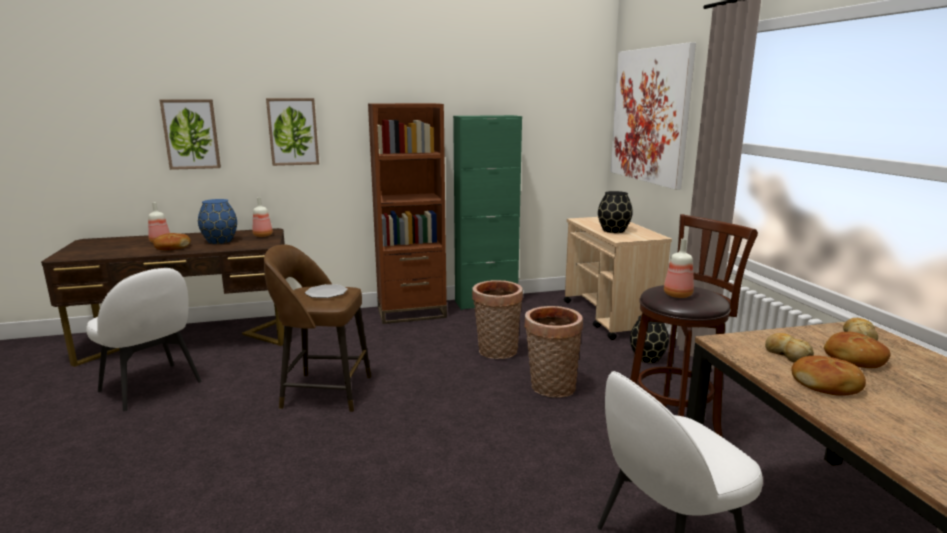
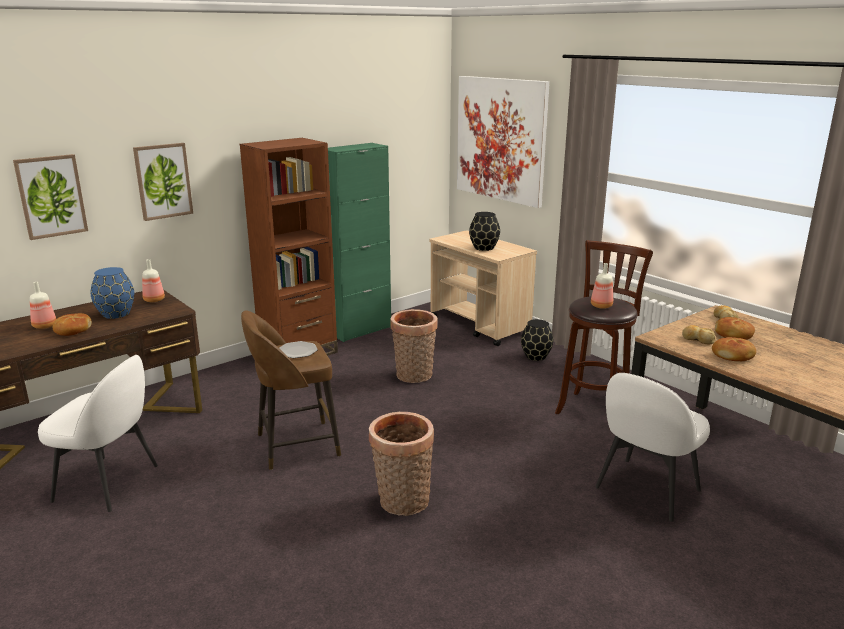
camera: 25 degrees left, 5 degrees up
basket [524,306,583,397] -> basket moved to [369,412,434,516]

